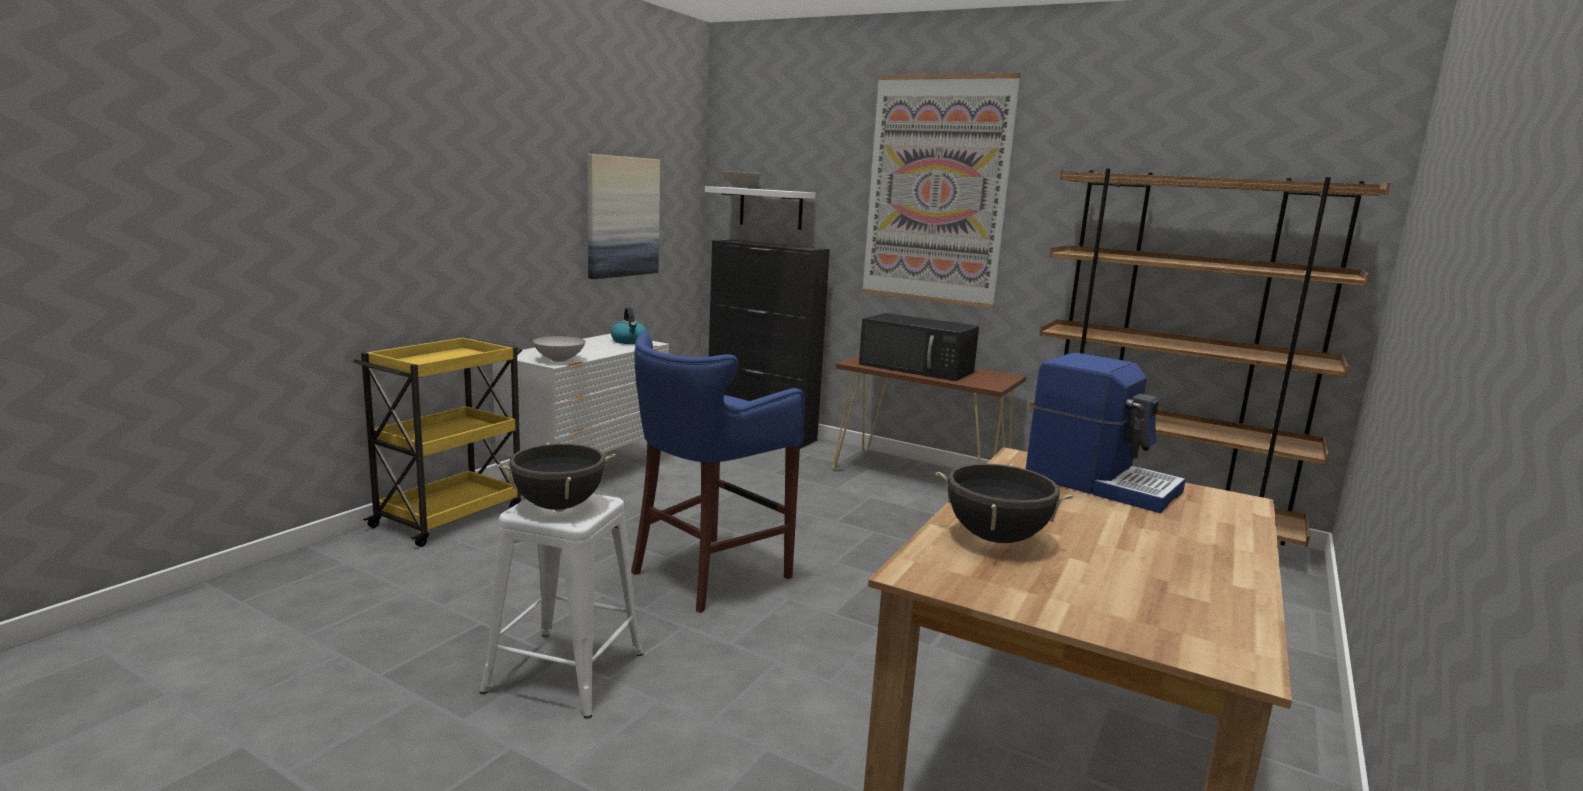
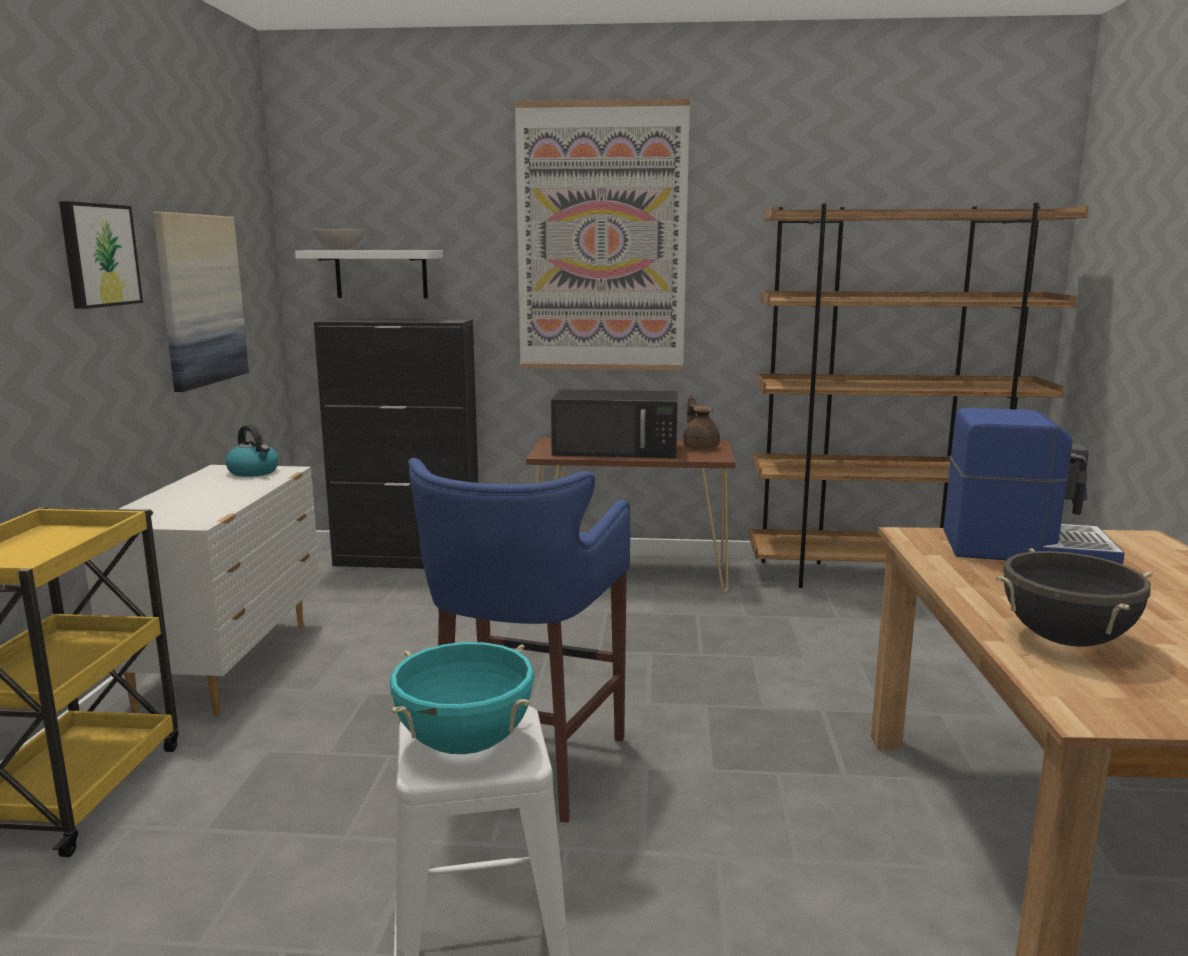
camera: 25 degrees left, 0 degrees up
black cooking pot [498,442,615,510] -> turquoise cooking pot [390,642,535,754]
white bowl [533,336,586,362] -> none
none -> picture [59,201,143,309]
none -> brown teapot [683,395,720,450]

